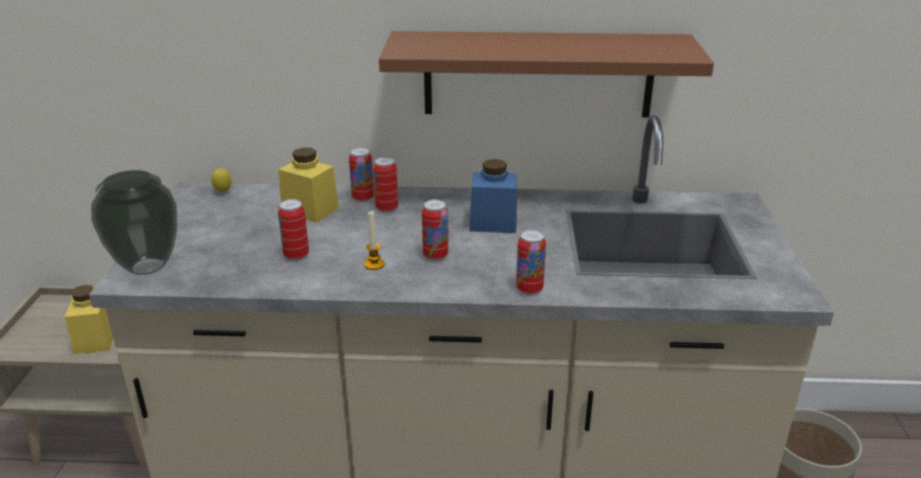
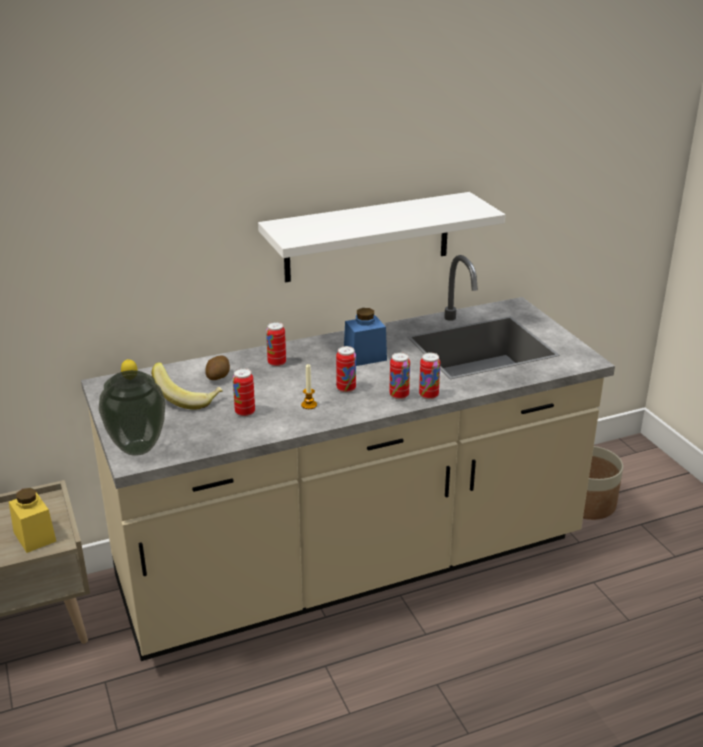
camera: 25 degrees left, 0 degrees up
yellow jar [279,147,339,223] -> potato [205,355,230,380]
can [349,147,374,202] -> can moved to [389,352,410,400]
brown shelf [379,31,714,117] -> white shelf [258,192,505,282]
none -> banana [151,362,223,410]

